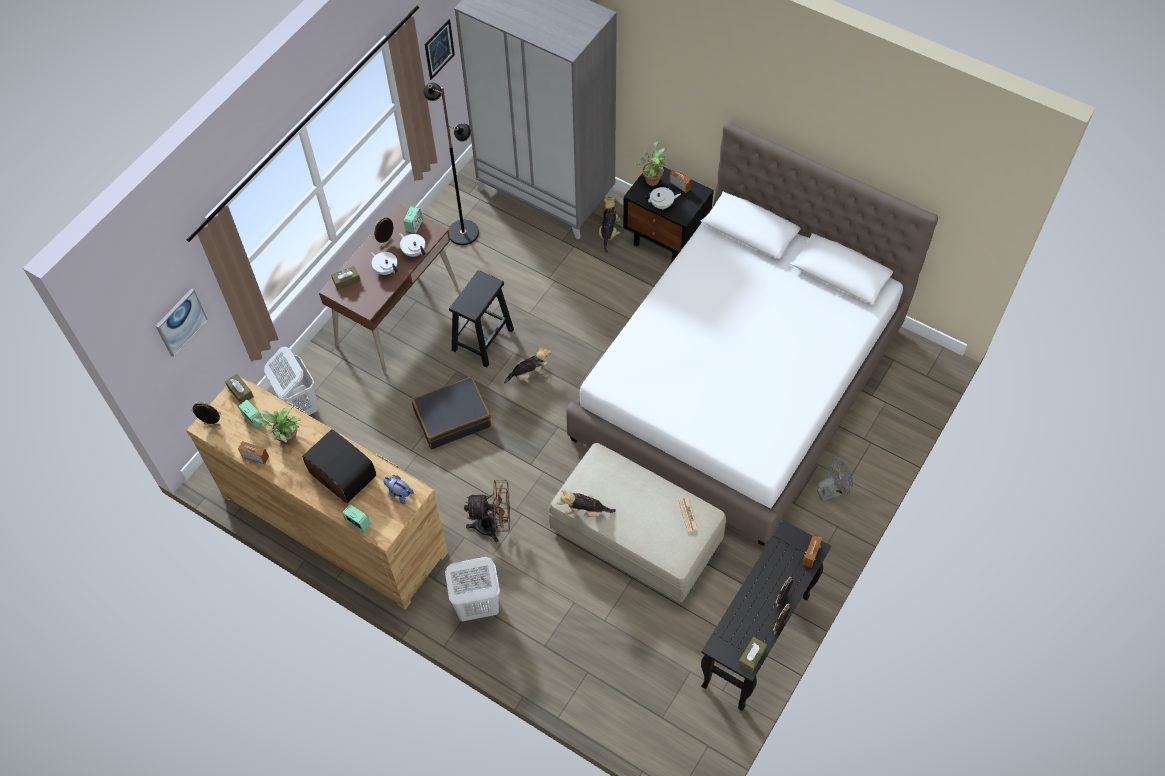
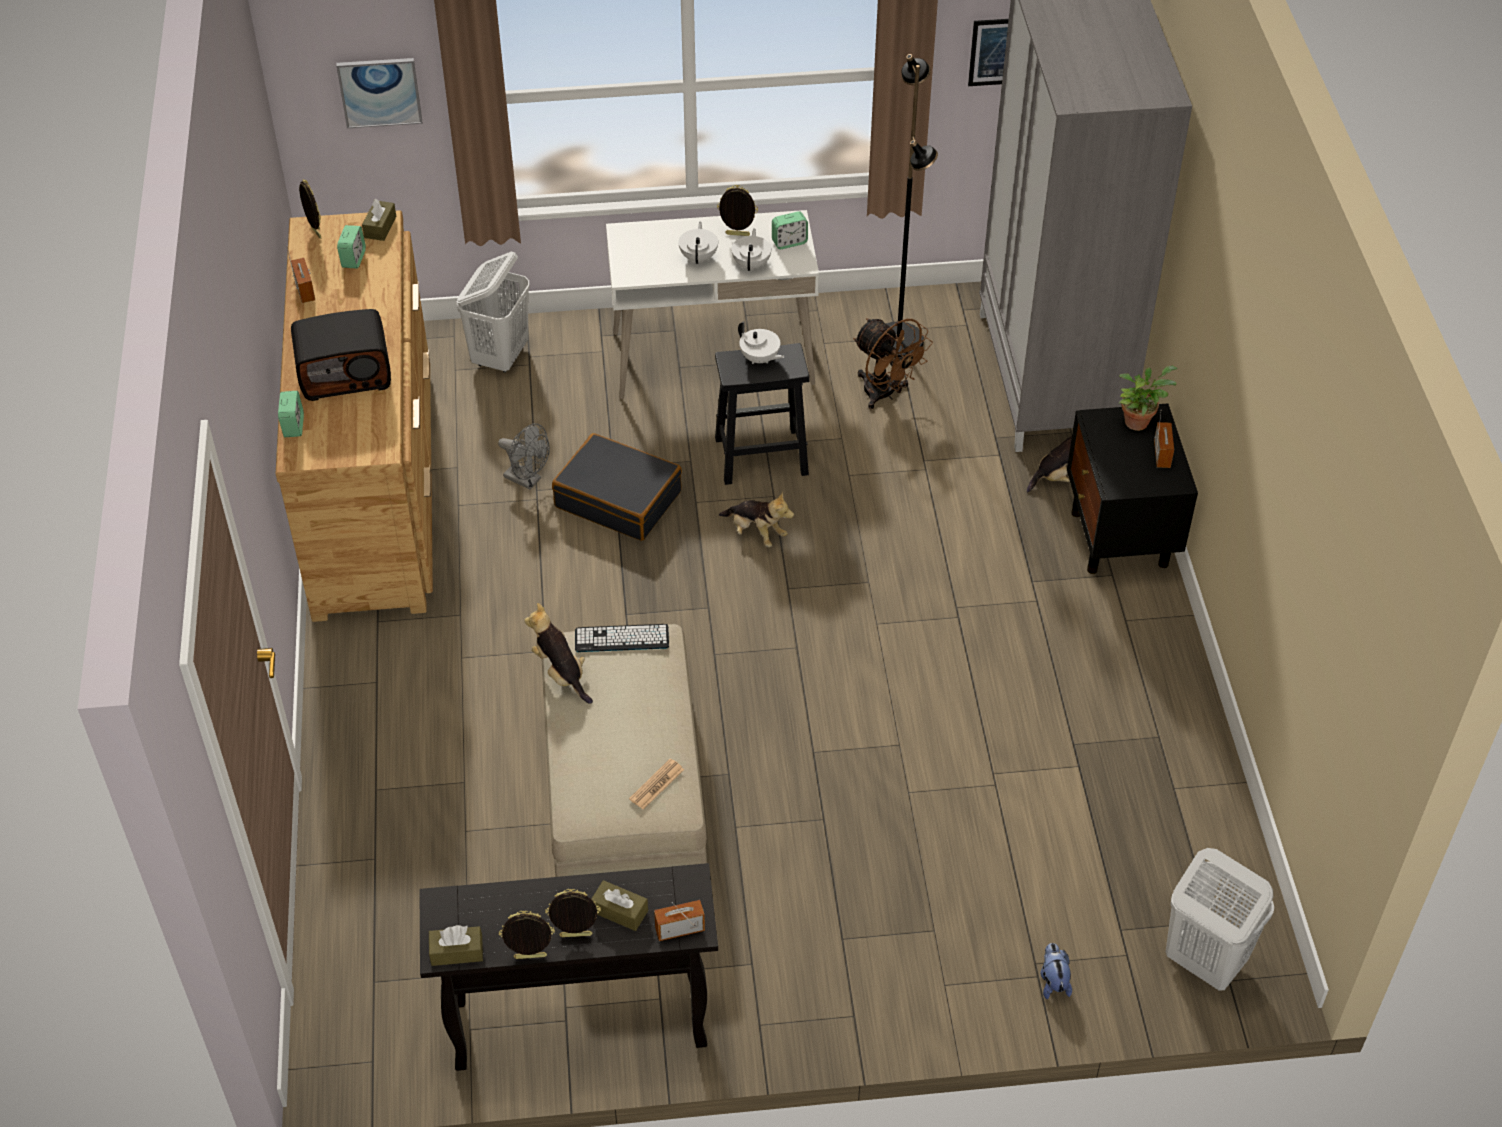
camera: 50 degrees right, 10 degrees down
potted plant [253,407,302,445] -> none
radio [302,429,376,503] -> radio turned 75 degrees clockwise [291,309,391,401]
brown desk [319,204,458,373] -> white desk [606,210,819,399]
brown tissue box [331,266,361,290] -> brown tissue box moved to [592,880,648,931]
plush toy [383,475,414,504] -> plush toy moved to [1041,943,1072,999]
white laundry basket [445,557,500,621] -> white laundry basket moved to [1166,848,1274,991]
brown fan [464,480,510,542] -> brown fan moved to [853,318,933,409]
white bed [566,122,938,546] -> none
white teapot [645,187,681,210] -> white teapot moved to [738,321,784,364]
grey fan [817,459,853,501] -> grey fan moved to [498,424,550,490]
none -> keyboard [575,624,669,652]

